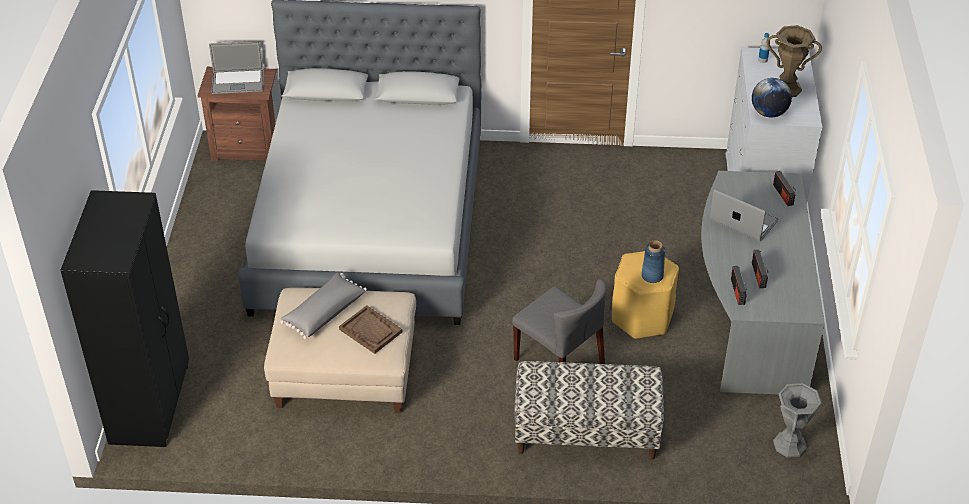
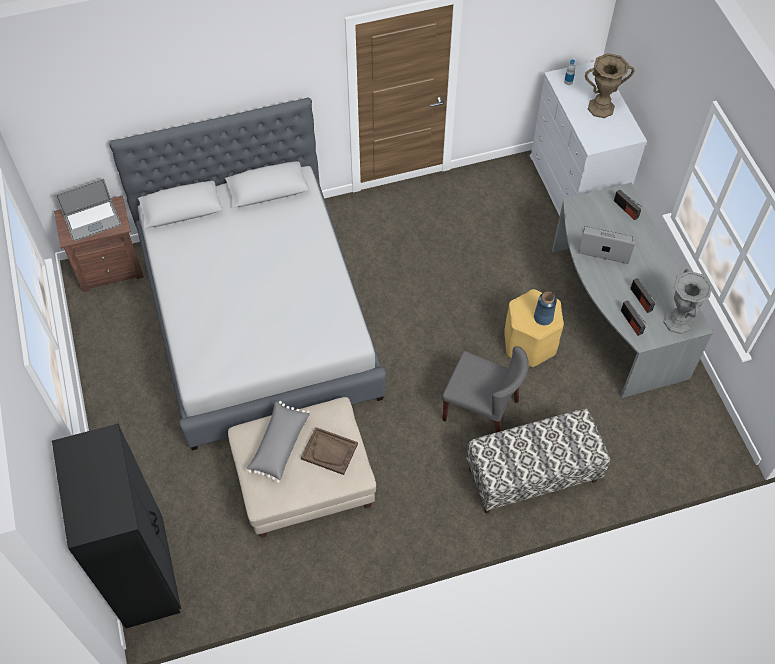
camera: 20 degrees left, 15 degrees up
globe [752,78,792,117] -> none
grey vase [773,382,822,458] -> grey vase moved to [663,269,712,334]

